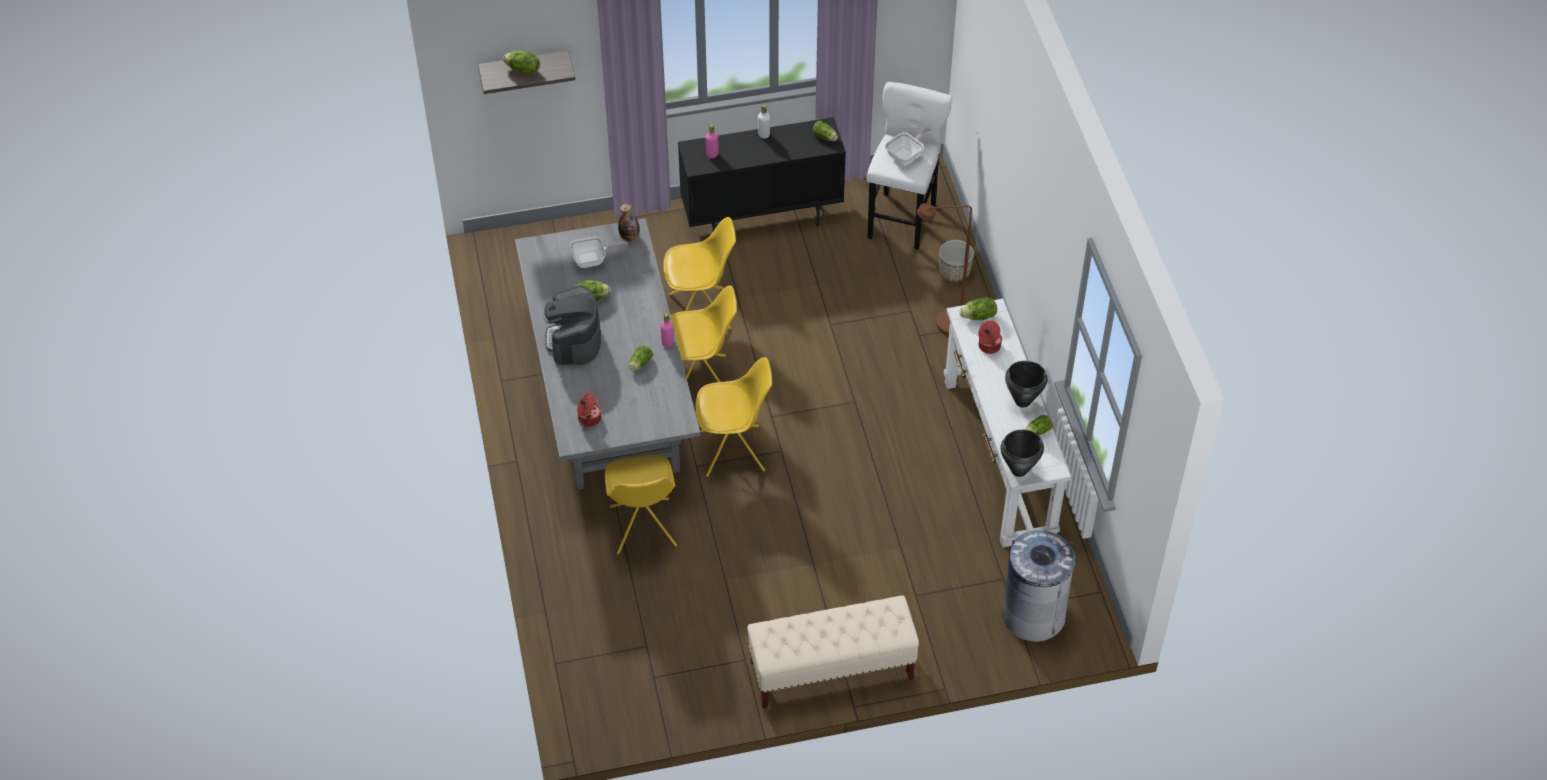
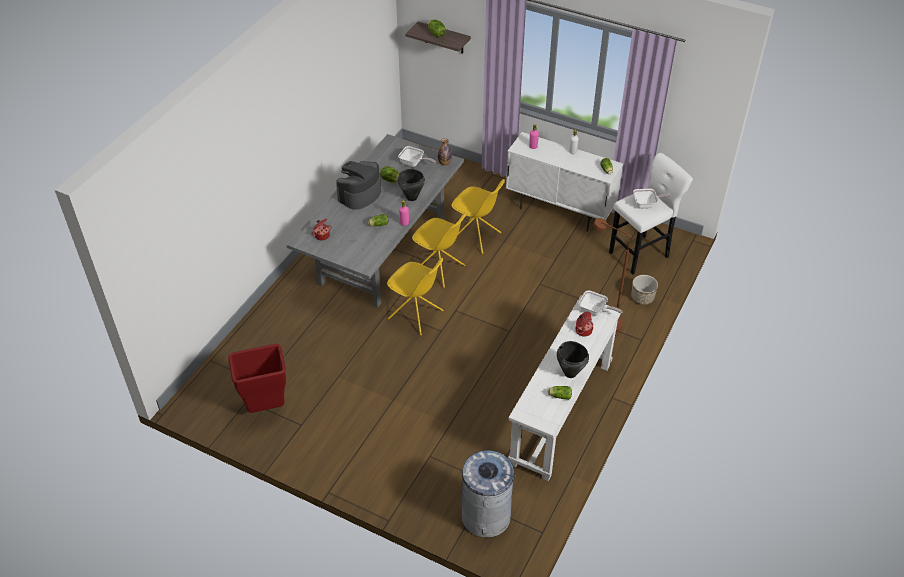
camera: 40 degrees right, 5 degrees down
yellow chair [605,455,677,554] -> none
black cabinet [678,117,846,231] -> white cabinet [506,132,623,232]
beige bench [747,595,919,709] -> none
lettuce [959,297,997,320] -> frying pan [579,291,623,316]
black cooking pot [1000,430,1044,477] -> black cooking pot moved to [398,169,425,201]
none -> red trash can [228,344,286,413]

